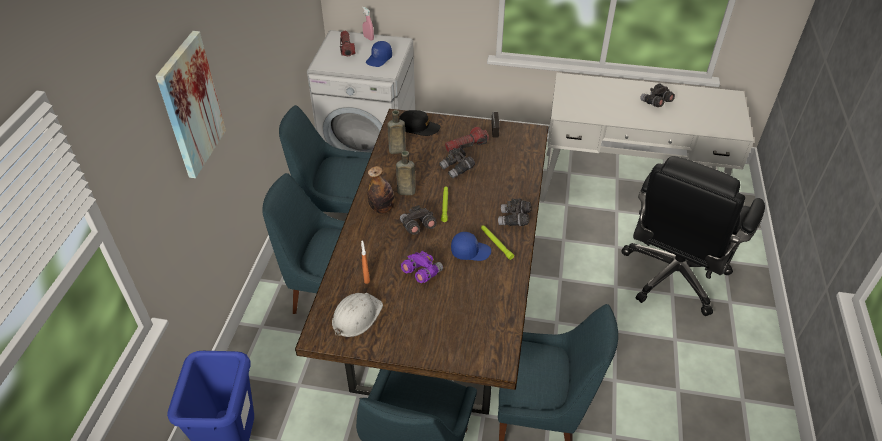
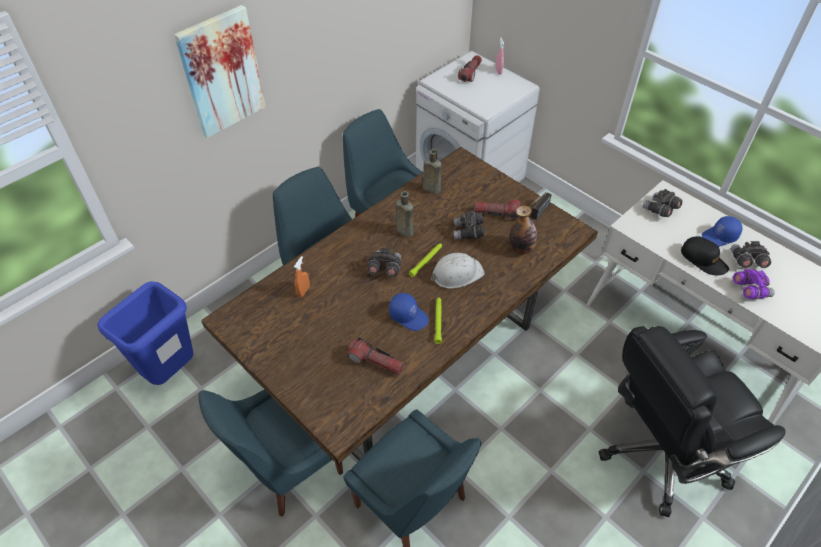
camera: 35 degrees right, 5 degrees up
white hard hat [332,293,383,337] -> white hard hat moved to [431,253,485,289]
blue cap [366,41,392,67] -> blue cap moved to [702,216,743,247]
bottle [367,166,395,214] -> bottle moved to [509,206,537,254]
black cap [399,110,441,136] -> black cap moved to [681,236,729,275]
purple binoculars [401,251,443,283] -> purple binoculars moved to [733,269,775,299]
grey binoculars [498,198,531,226] -> grey binoculars moved to [643,189,682,217]
none -> flashlight [347,337,404,375]

